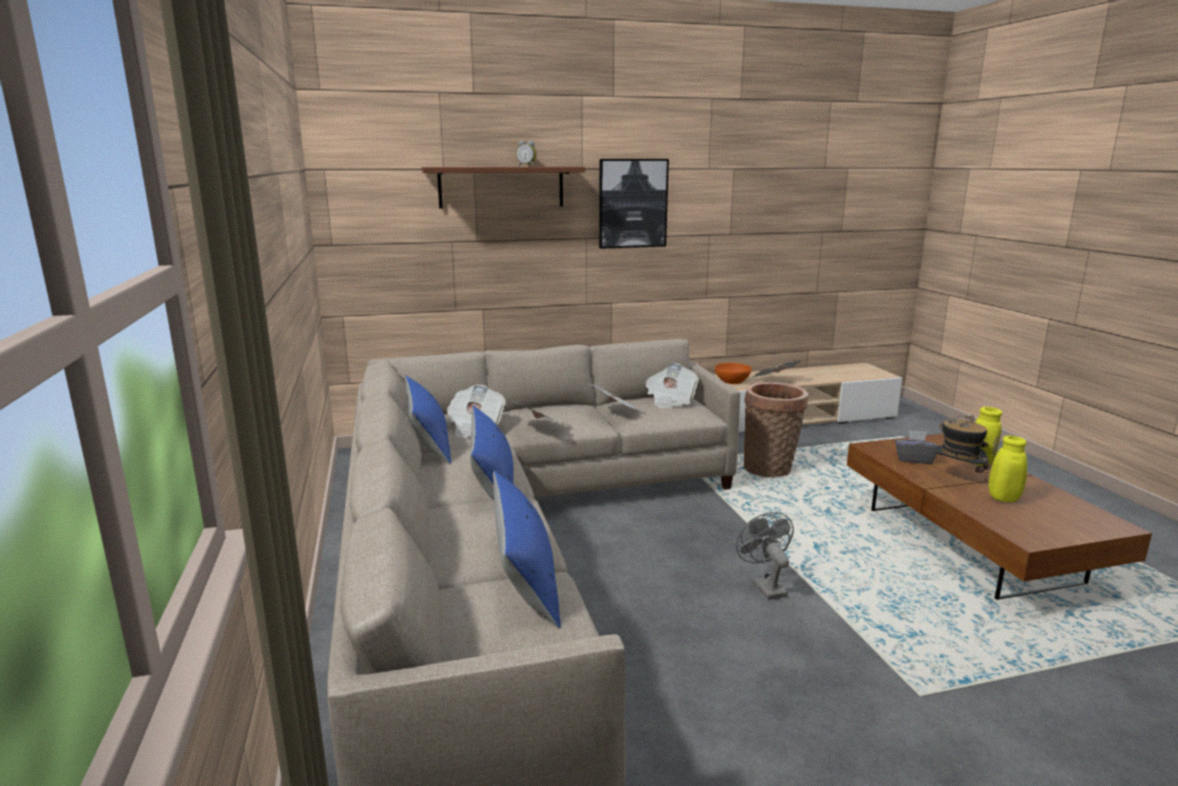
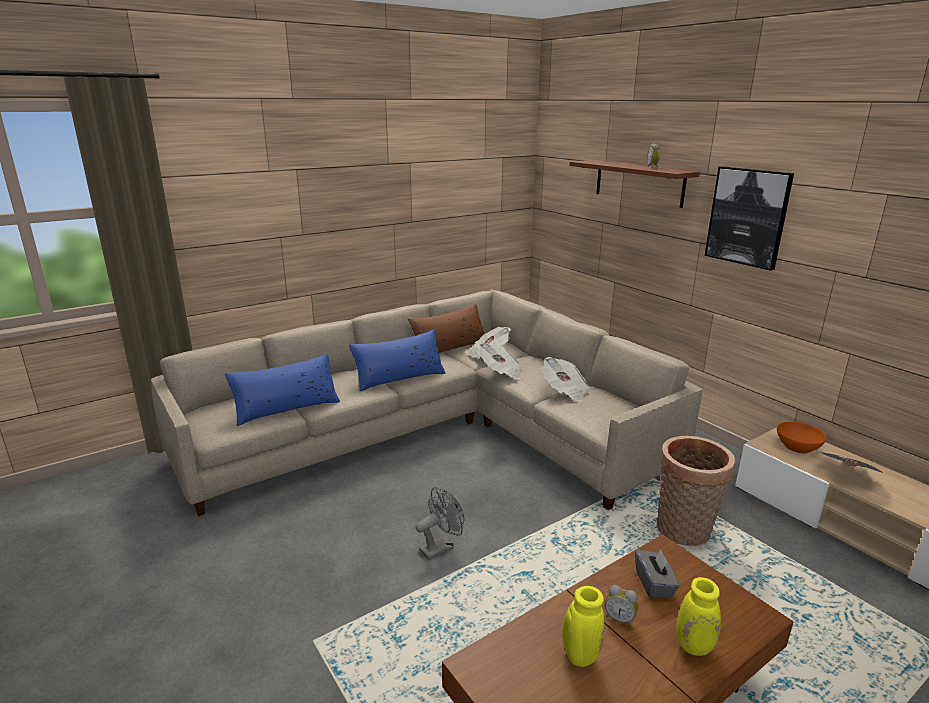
camera: 70 degrees right, 5 degrees up
blue pillow [405,376,451,464] -> brown pillow [408,304,484,353]
newspaper [645,363,699,408] -> none
hat [933,415,989,481] -> alarm clock [605,585,638,627]

